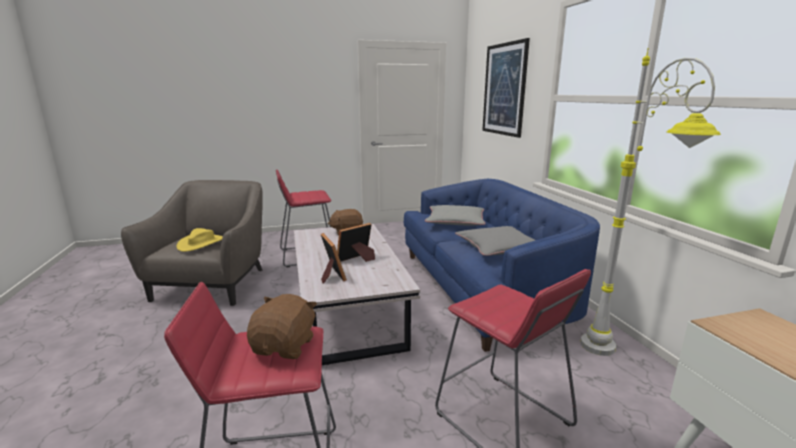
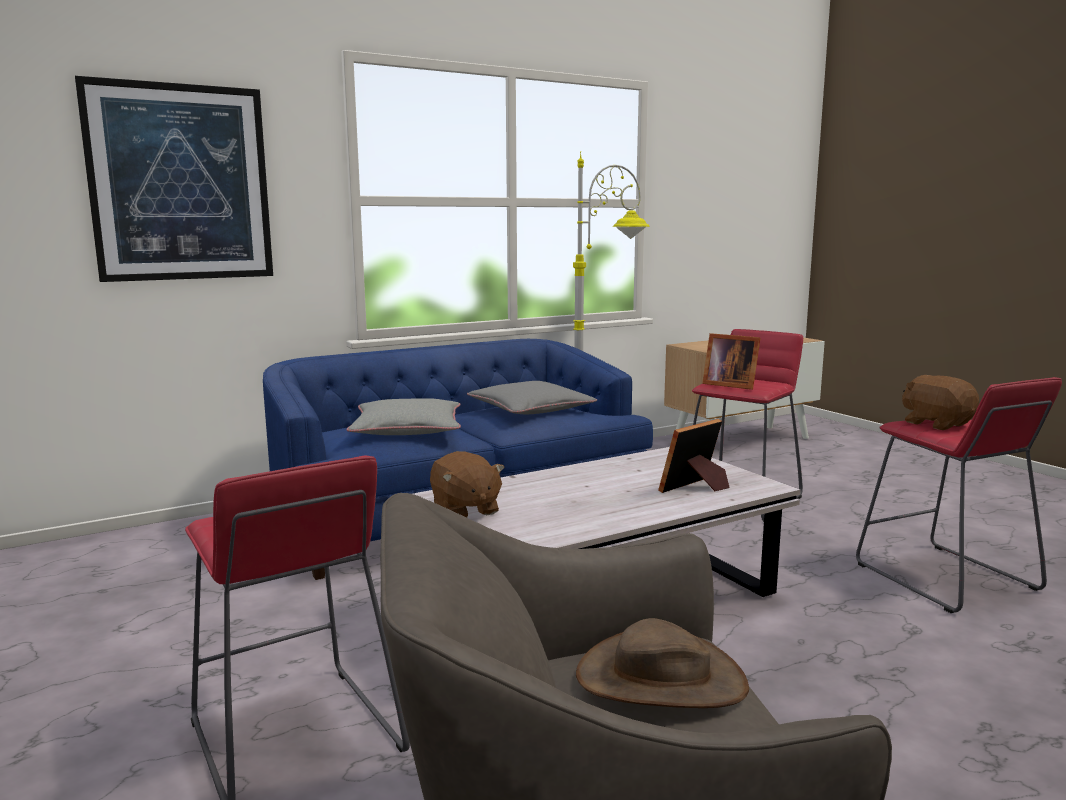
camera: 105 degrees left, 5 degrees down
yellow hat [176,228,223,252] -> brown hat [576,618,749,708]
brown plush toy [247,294,317,359] -> brown plush toy turned 60 degrees clockwise [902,375,979,430]
picture frame [337,223,375,262] -> picture frame moved to [702,333,761,390]

